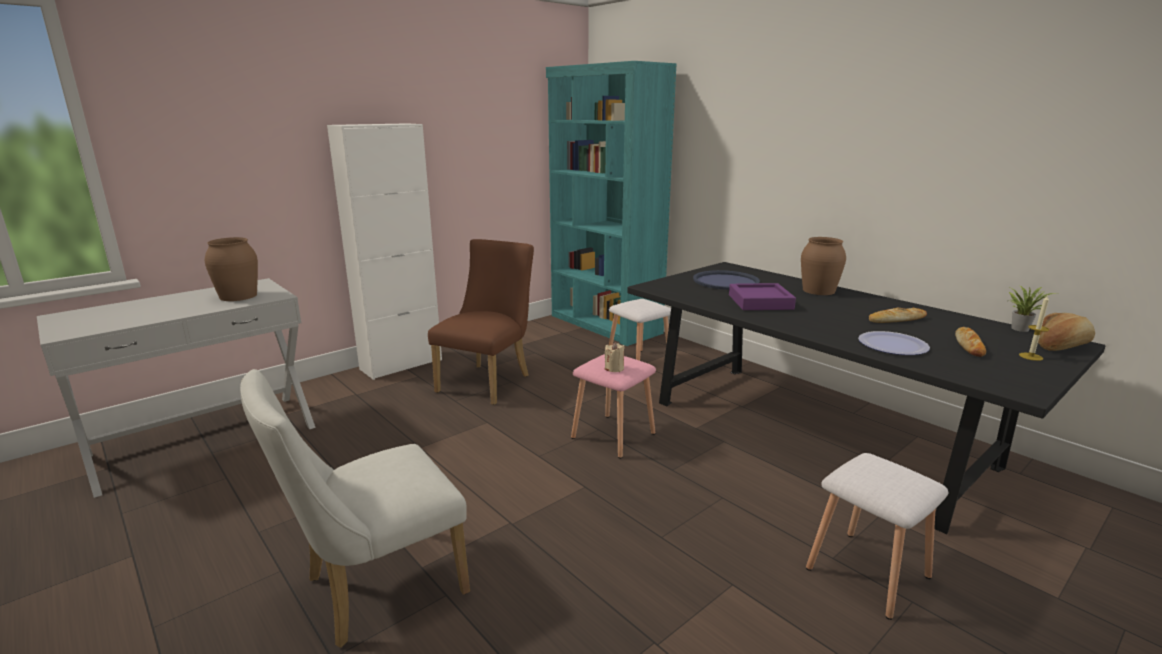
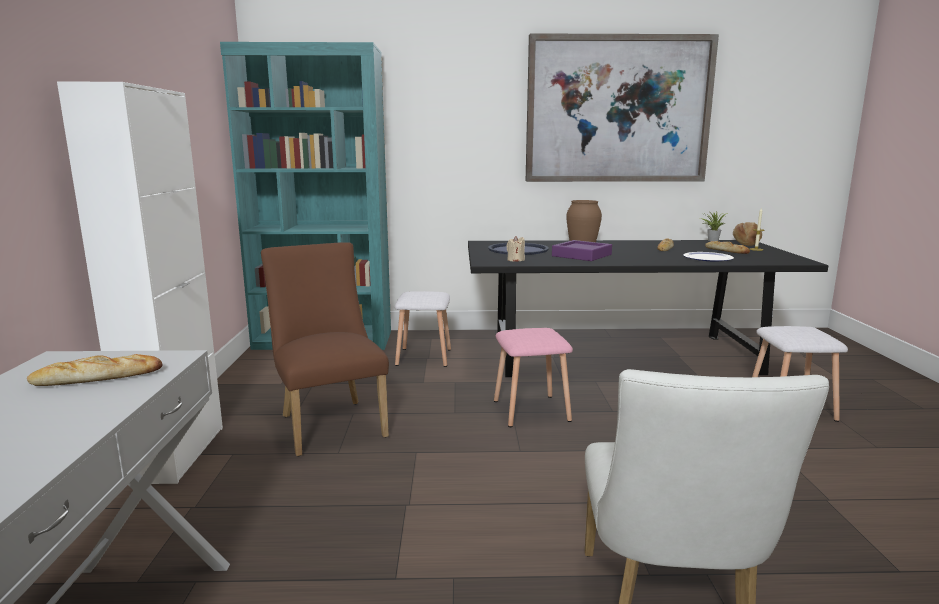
camera: 50 degrees left, 5 degrees down
brown vase [205,237,258,301] -> bread [27,354,162,386]
beige candle [605,342,625,372] -> beige candle moved to [507,236,525,262]
none -> picture [526,33,719,182]

